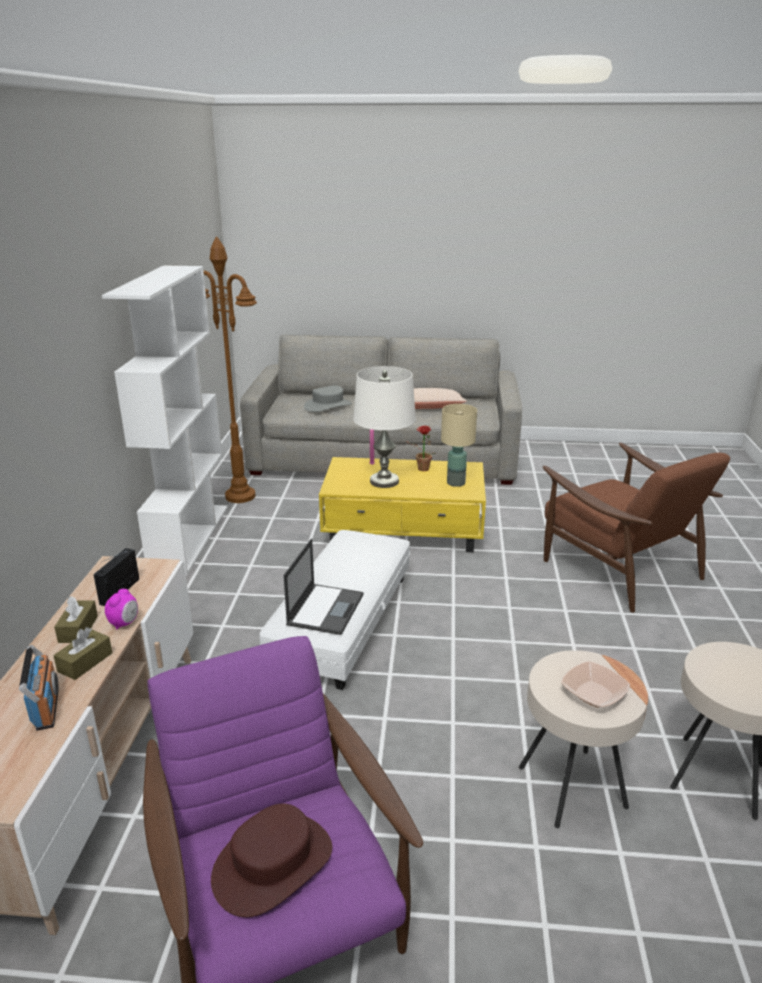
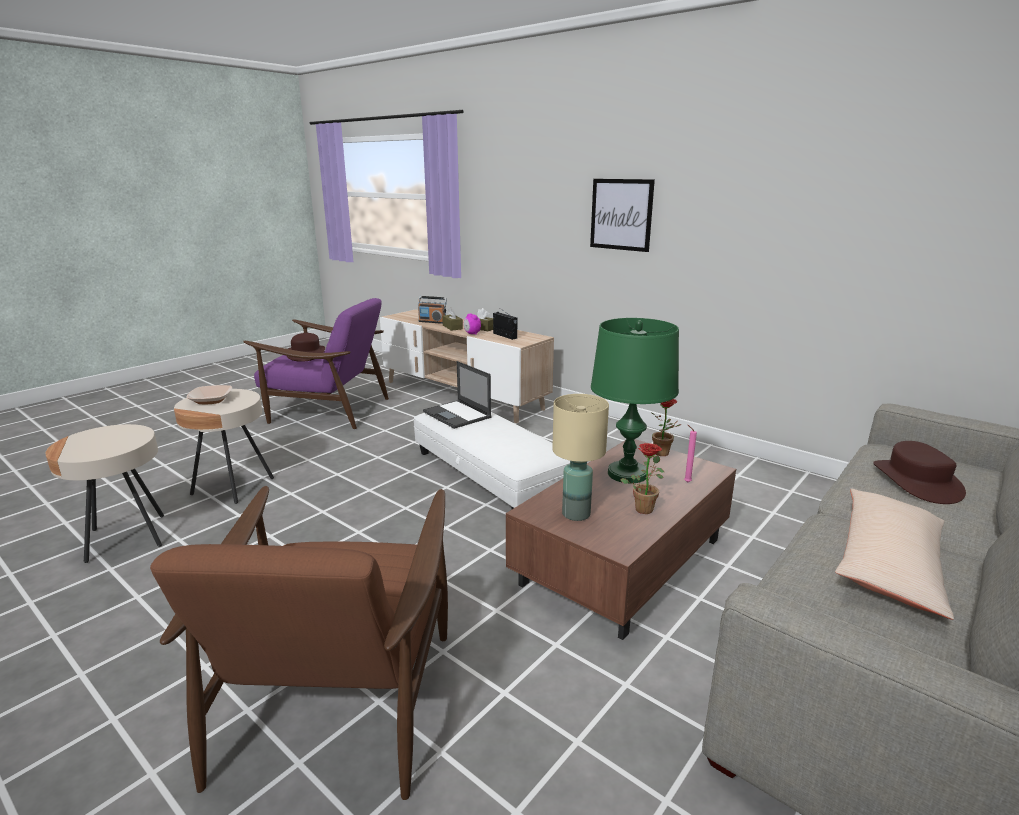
camera: 125 degrees right, 5 degrees down
white bookcase [102,266,228,576] -> none
brown floor lamp [203,236,257,503] -> none
grey hat [304,385,352,412] -> brown hat [873,441,966,504]
yellow coffee table [319,457,486,552] -> brown coffee table [506,439,736,640]
white table lamp [353,366,416,488] -> green table lamp [591,318,679,483]
brown armchair [543,443,730,613] -> brown armchair turned 90 degrees counterclockwise [150,486,448,800]
none -> picture [590,179,655,252]
none -> potted plant [651,399,682,456]

